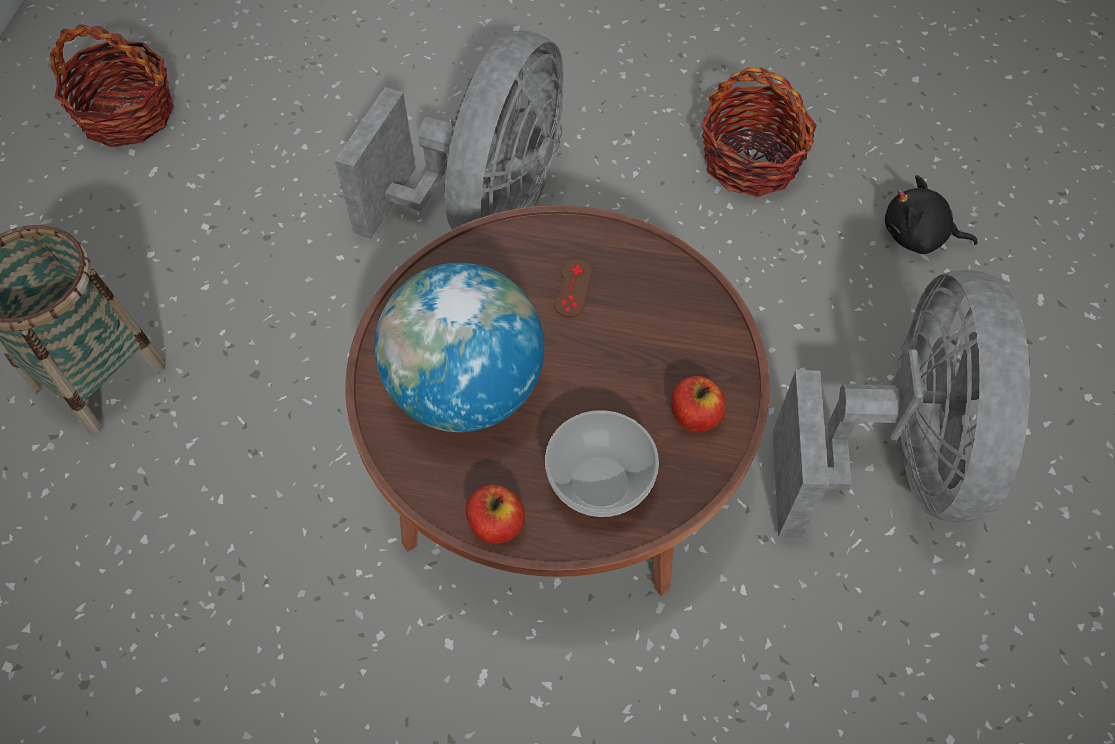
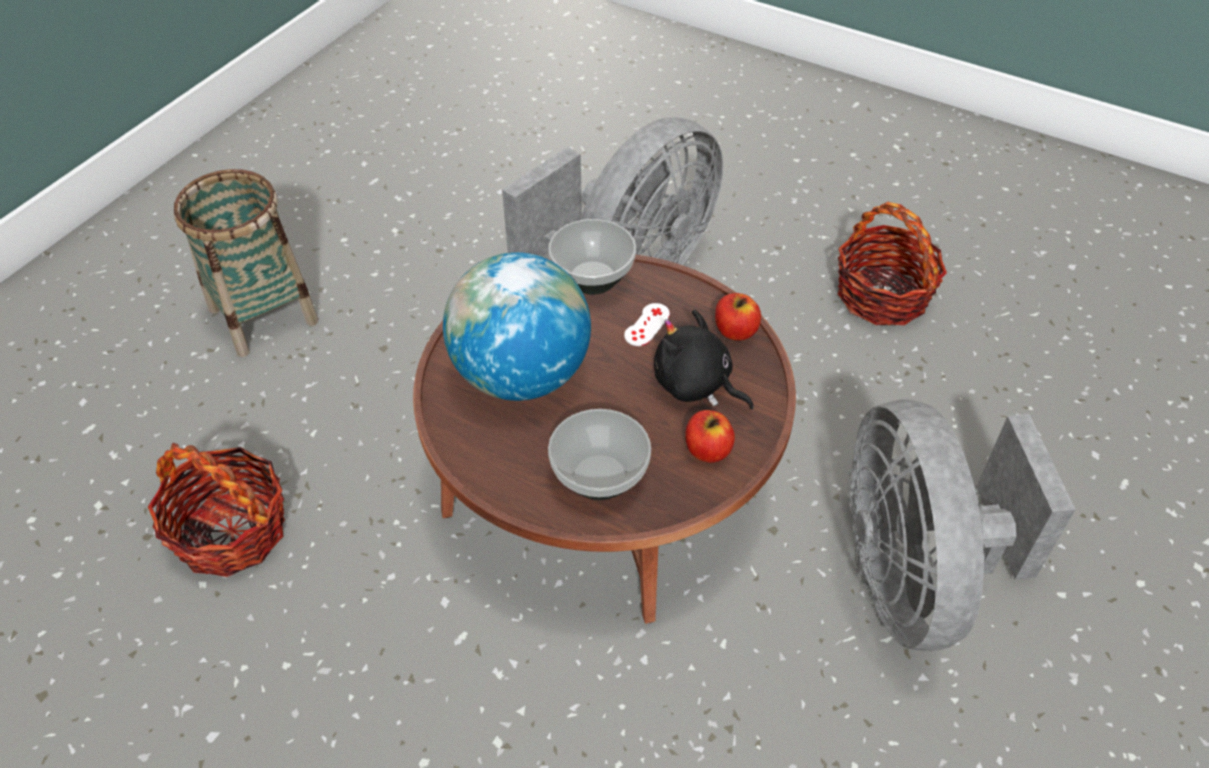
camera: 20 degrees right, 10 degrees down
basket [50,24,174,148] -> basket moved to [148,443,285,577]
apple [466,485,525,544] -> apple moved to [715,293,761,341]
brown game controller [554,260,592,317] -> white game controller [624,303,670,346]
grey fan [773,270,1031,538] -> grey fan turned 150 degrees clockwise [847,399,1076,651]
black plush toy [885,175,978,254] -> black plush toy moved to [654,310,754,410]
none -> bowl [548,219,636,295]

